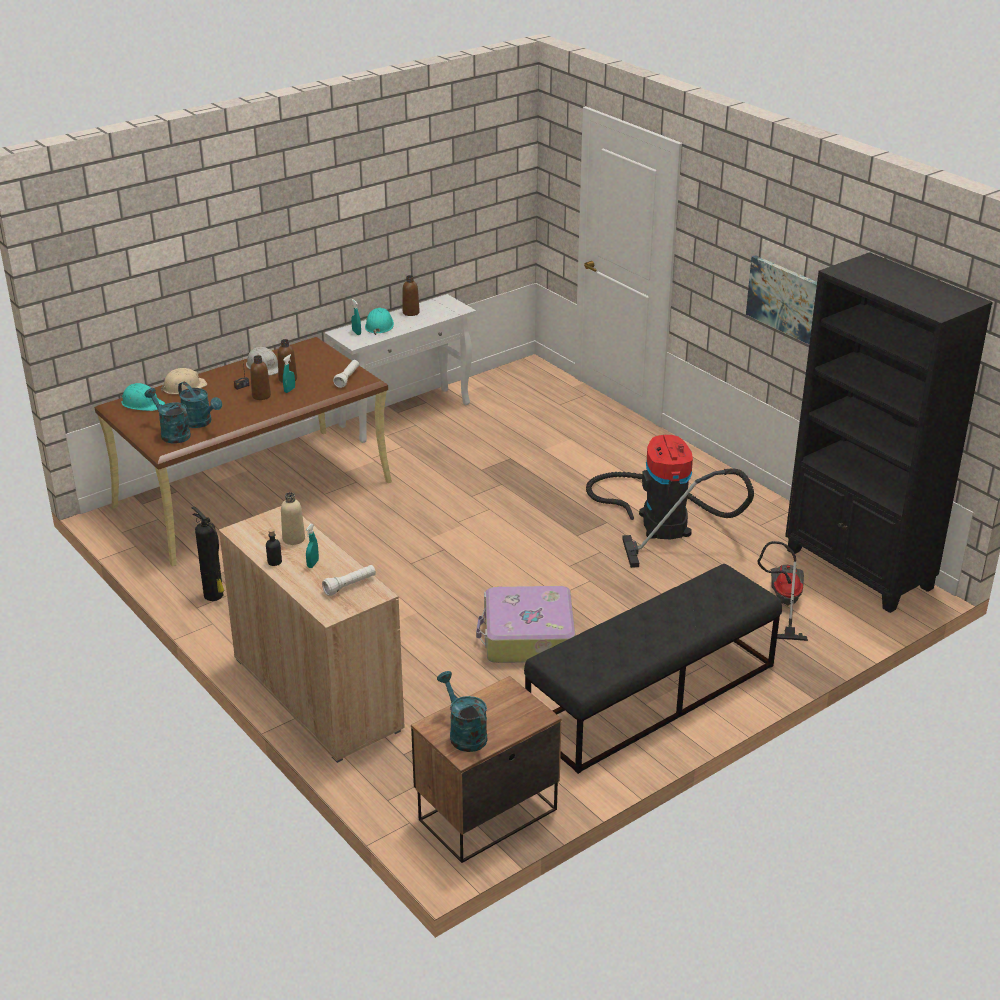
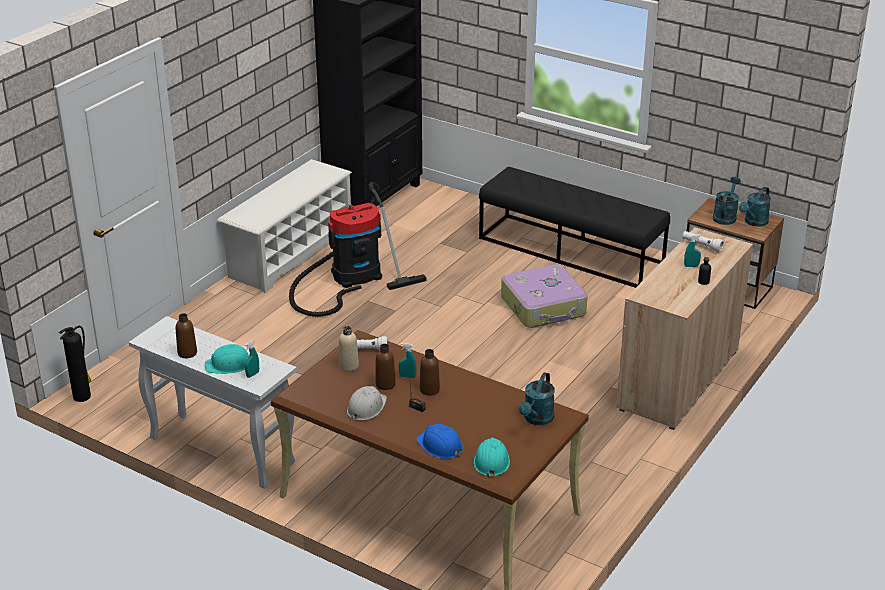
camera: 110 degrees left, 0 degrees up
beige hard hat [161,368,207,394] -> blue hard hat [416,424,463,459]
turquoise watering can [178,382,222,428] -> turquoise watering can moved to [713,177,741,225]
fire extinguisher [192,506,225,601] -> fire extinguisher moved to [59,326,91,402]
beige bottle [281,492,305,545] -> beige bottle moved to [339,326,359,372]
picture [746,255,817,344] -> none
vacuum cleaner [757,541,808,641] -> none
none -> white shoe rack [217,159,352,293]

